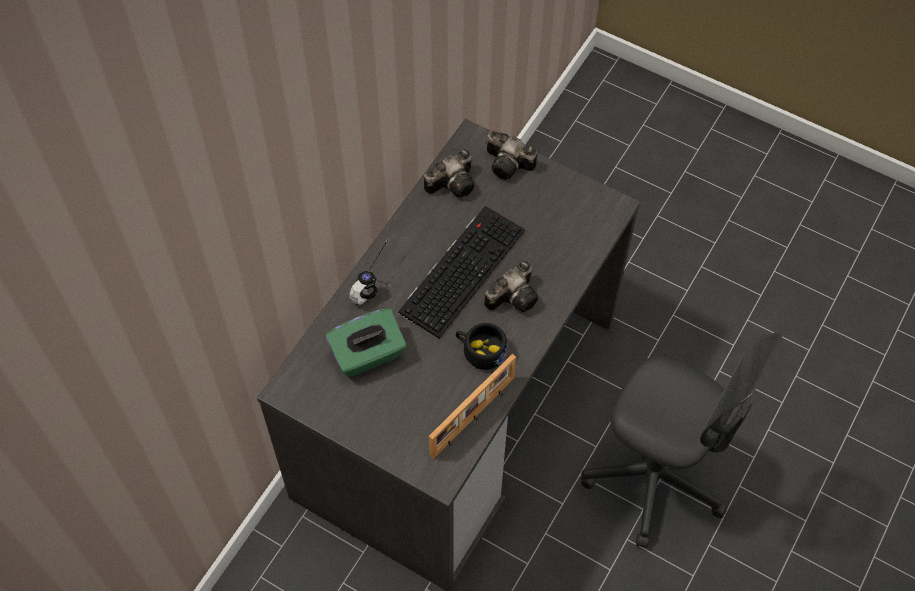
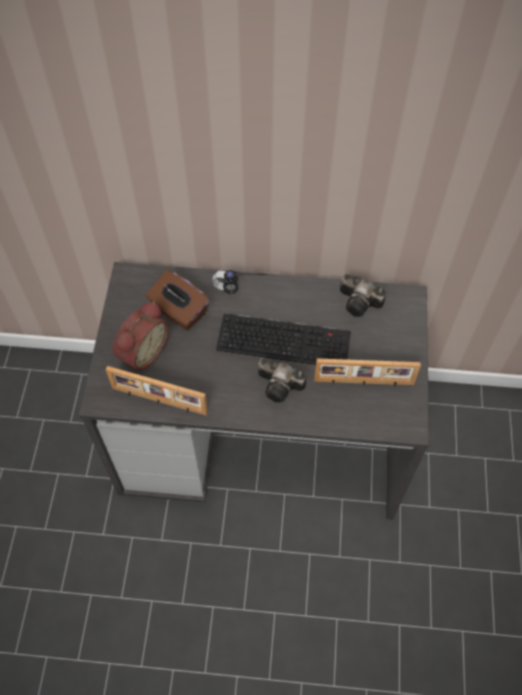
camera: 65 degrees right, 0 degrees up
green tissue box [325,308,406,377] -> brown tissue box [146,270,210,331]
black cup [456,323,507,370] -> none
camera [486,131,537,180] -> none
grey office chair [581,333,782,548] -> none
none -> alarm clock [113,301,169,372]
none -> picture frame [314,358,421,387]

